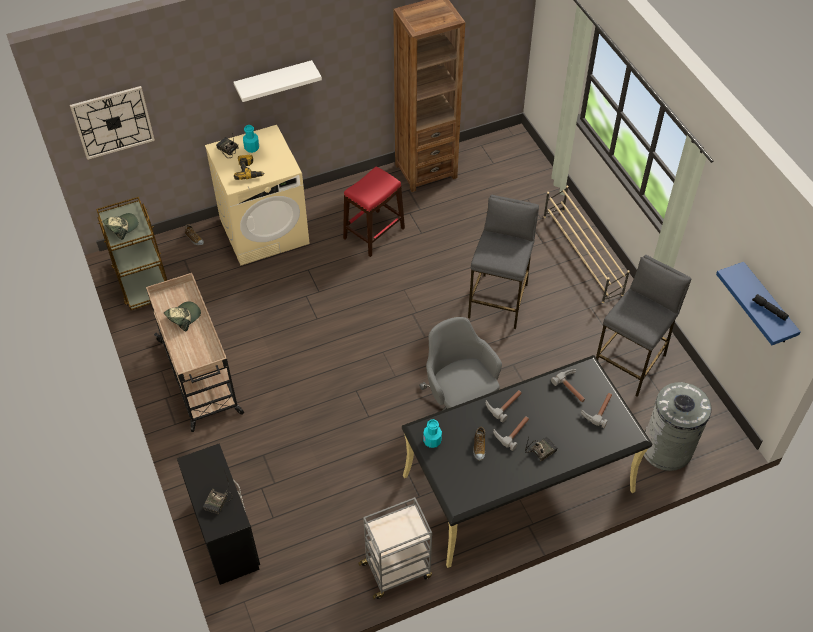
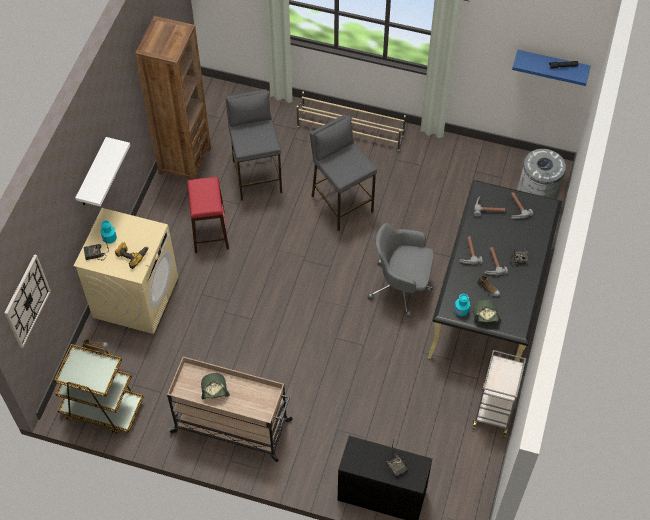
camera: 50 degrees left, 5 degrees up
cap [103,213,139,240] -> cap moved to [473,299,501,324]
grey stool [596,255,691,397] -> grey stool moved to [226,89,282,201]

